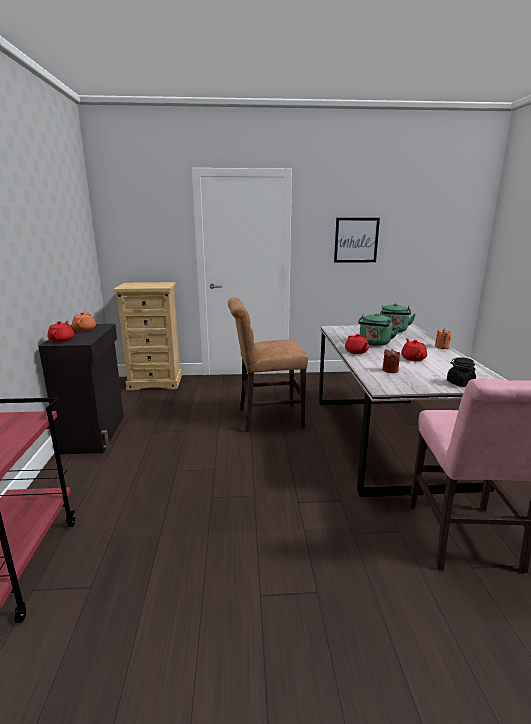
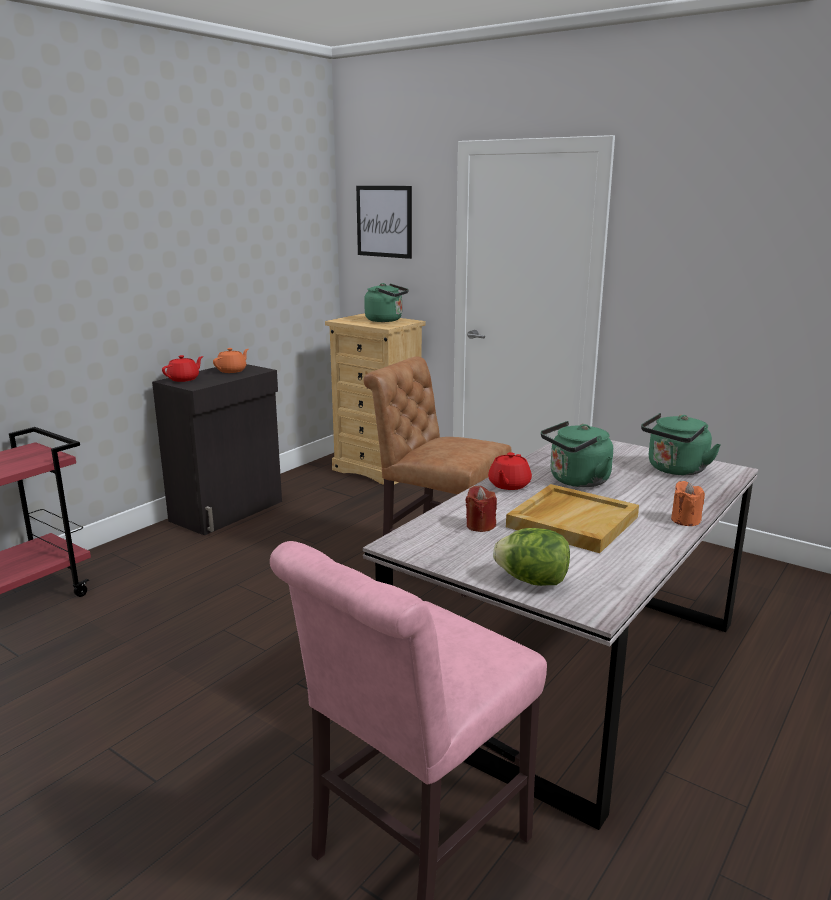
camera: 40 degrees right, 0 degrees up
picture [334,218,380,263] -> picture moved to [356,186,412,259]
red teapot [401,338,427,361] -> beige tray [506,484,639,553]
black jar [447,357,476,387] -> lettuce [493,528,570,586]
none -> green kettle [364,283,409,322]

